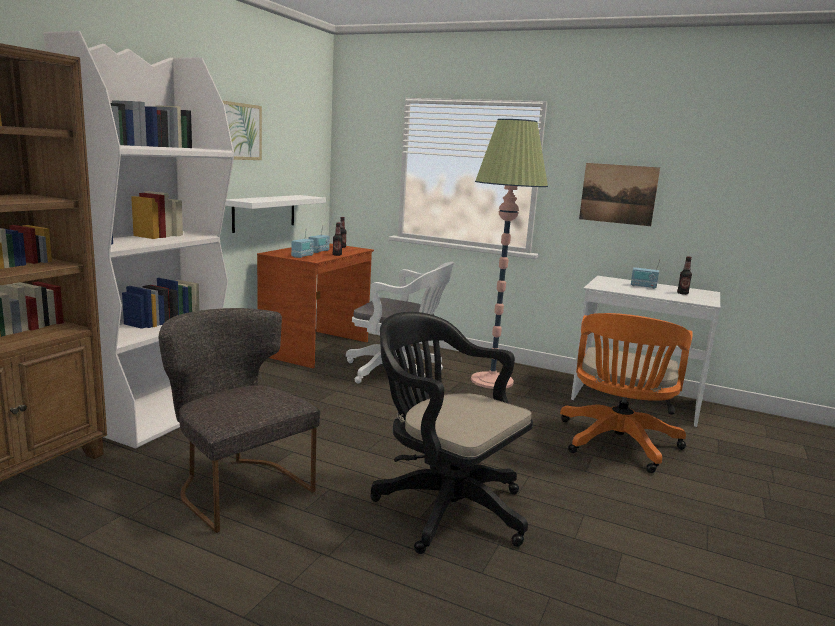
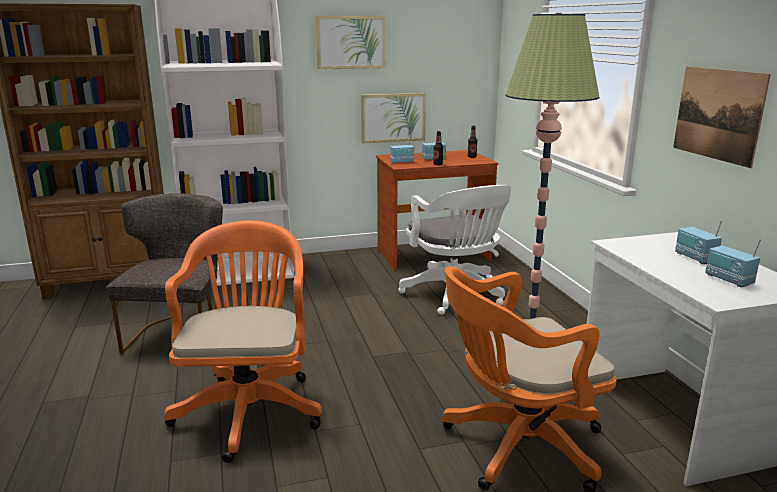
camera: 50 degrees right, 5 degrees up
white shelf [225,195,326,233] -> picture [361,93,426,143]
black office chair [370,312,533,554] -> orange office chair [165,220,322,463]
bottle [677,256,692,295] -> radio [705,239,761,287]

